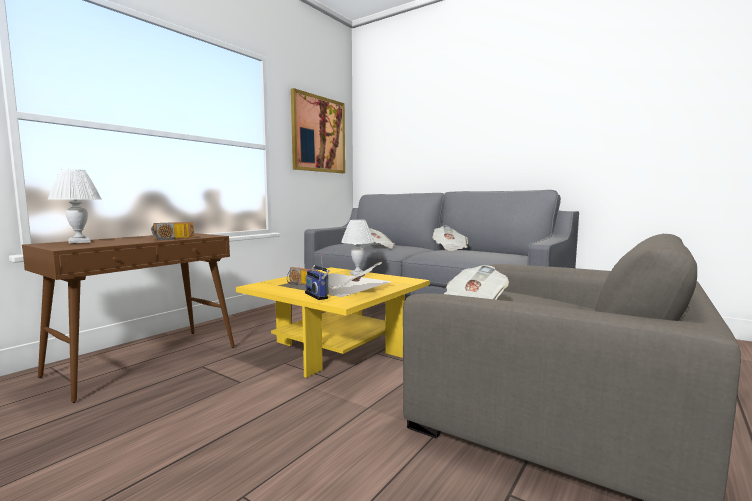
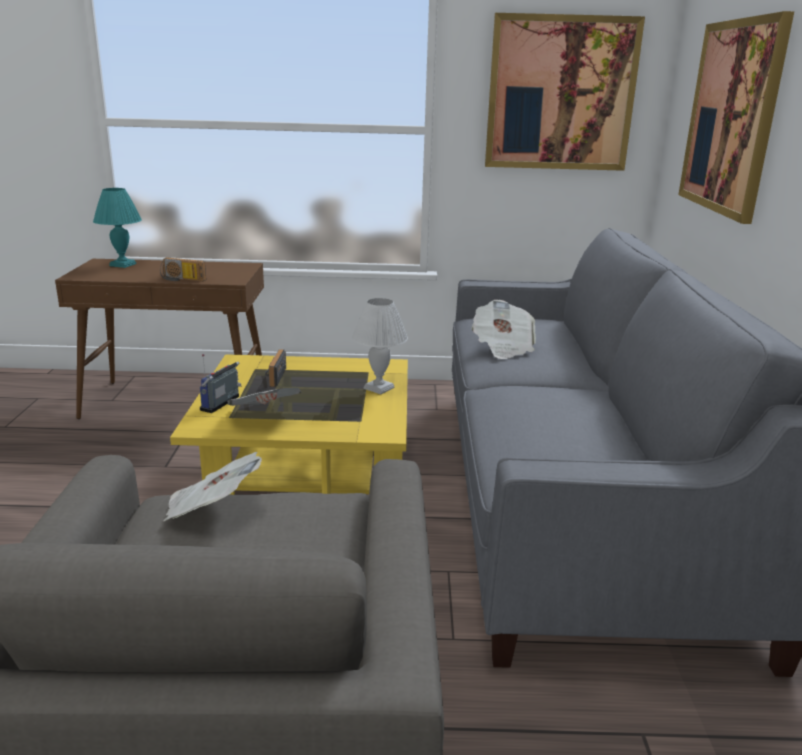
camera: 55 degrees right, 15 degrees up
white table lamp [48,169,102,244] -> turquoise table lamp [93,188,142,268]
newspaper [432,226,468,251] -> none
none -> picture [678,11,794,224]

